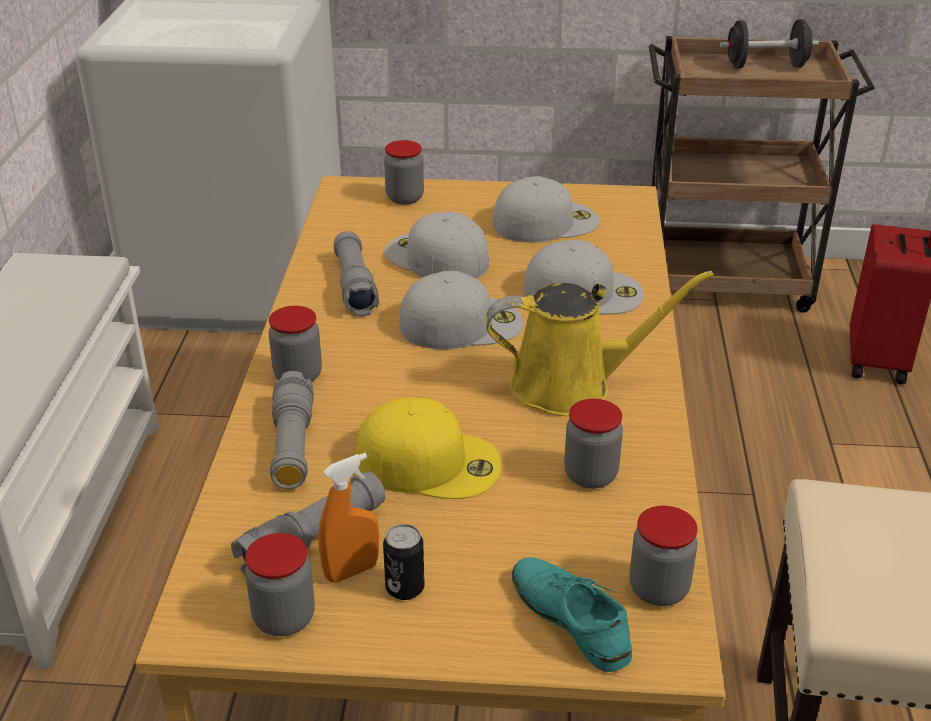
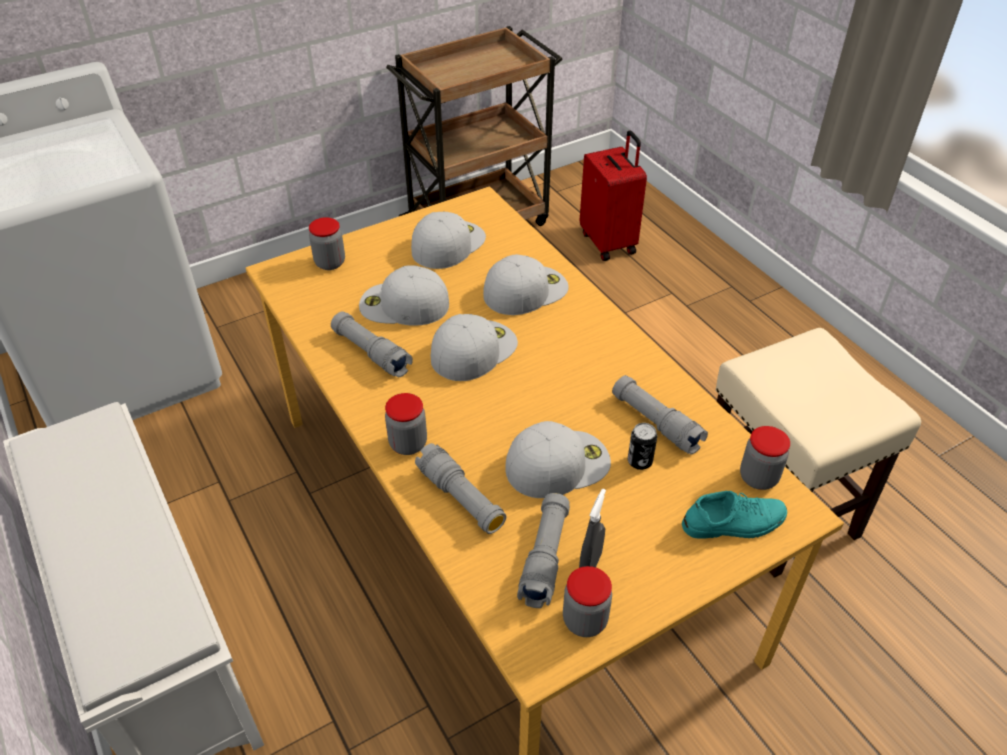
camera: 35 degrees left, 10 degrees up
orange spray bottle [318,453,379,583] -> grey spray bottle [579,489,606,568]
yellow cap [356,397,502,499] -> white cap [505,421,611,498]
can [383,524,425,600] -> can moved to [628,423,657,470]
yellow watering can [486,271,714,416] -> none
turquoise shoe [512,557,632,672] -> turquoise shoe turned 150 degrees clockwise [682,491,787,538]
jar [564,399,623,489] -> grey flashlight [612,375,708,455]
black dumbbell [720,19,819,69] -> none

